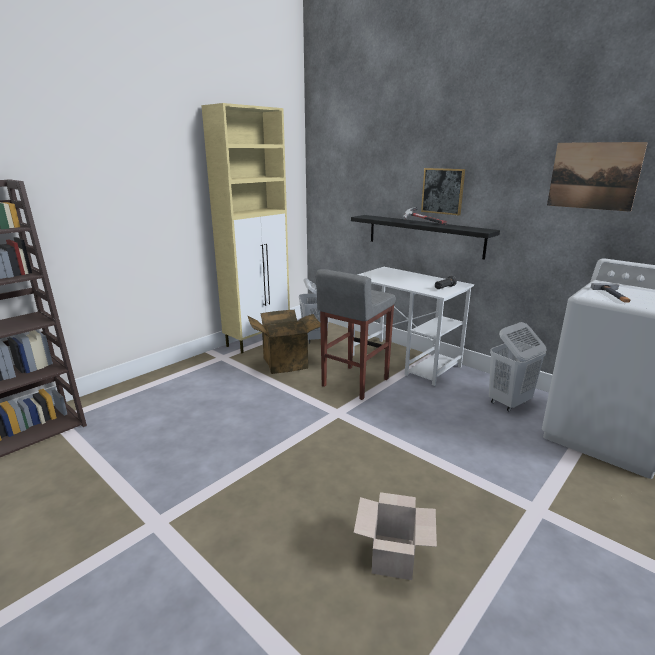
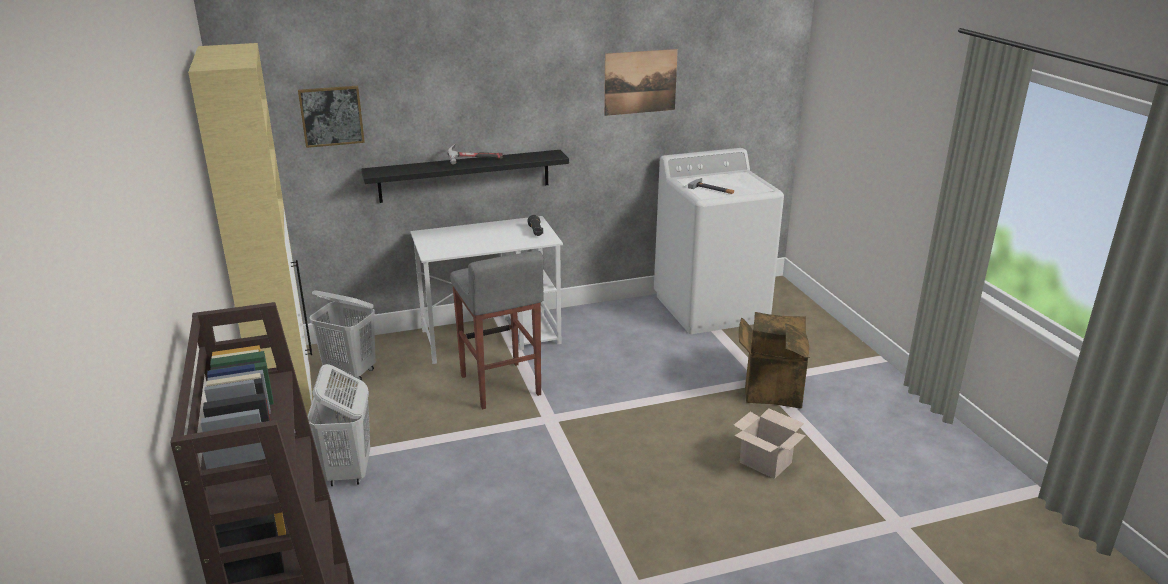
camera: 60 degrees left, 5 degrees up
cardboard box [248,310,320,374] -> cardboard box moved to [739,312,810,409]
picture [421,168,465,215] -> picture moved to [298,86,365,148]
white laundry basket [489,322,546,412] -> white laundry basket moved to [308,364,370,486]

